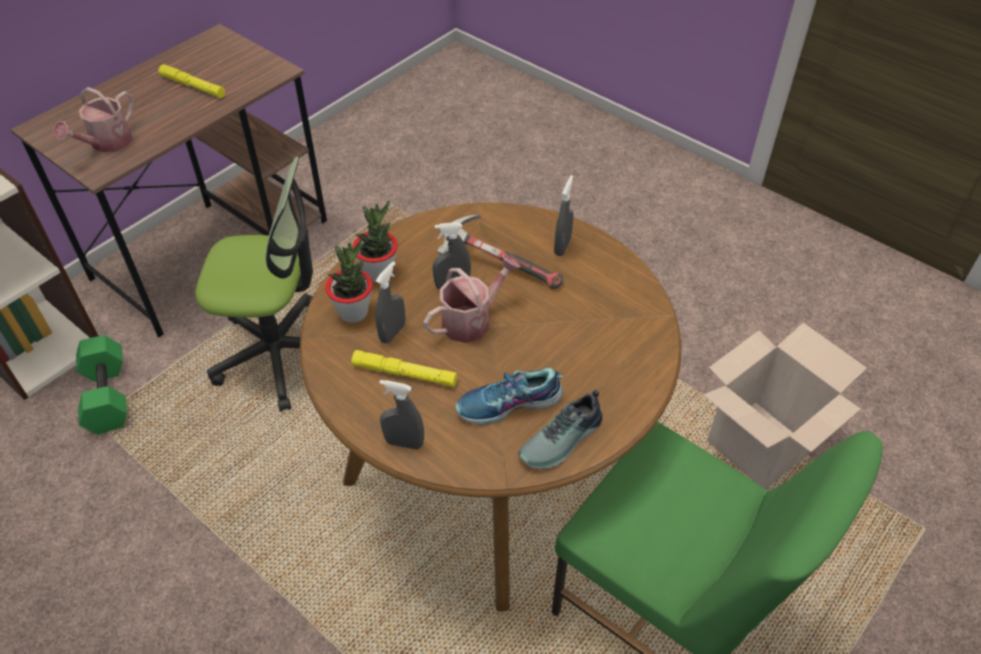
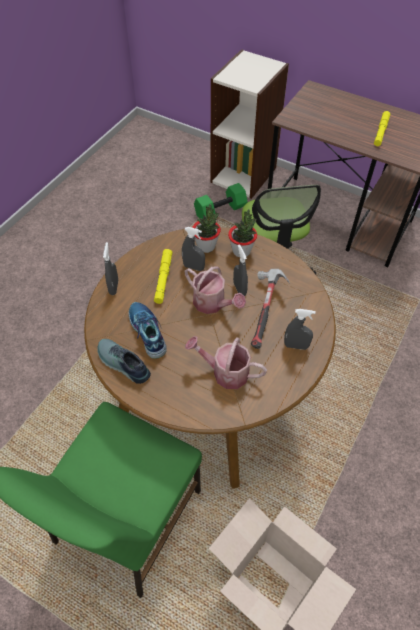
camera: 80 degrees right, 5 degrees up
watering can [53,87,134,152] -> watering can moved to [185,336,267,389]

